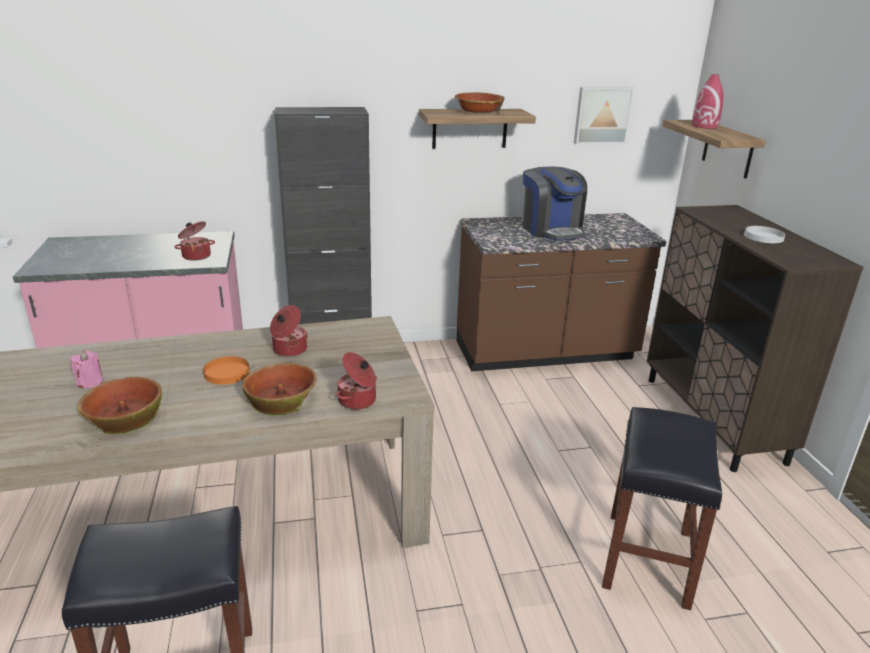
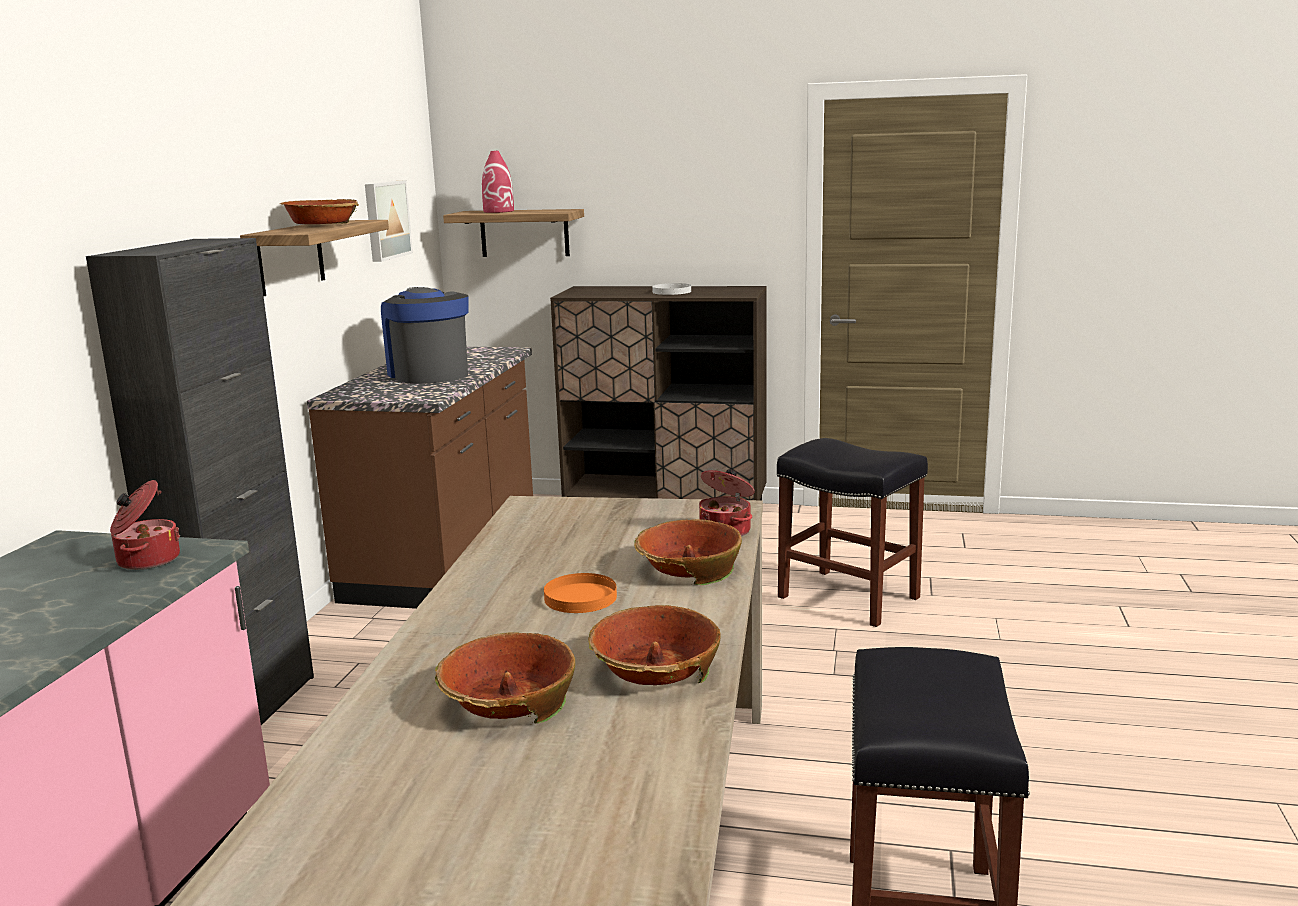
camera: 65 degrees left, 10 degrees down
pink candle [71,350,103,388] -> bowl [435,632,575,723]
cooking pot [270,305,308,357] -> none
coffee machine [523,166,587,241] -> coffee machine turned 120 degrees counterclockwise [381,287,469,384]

